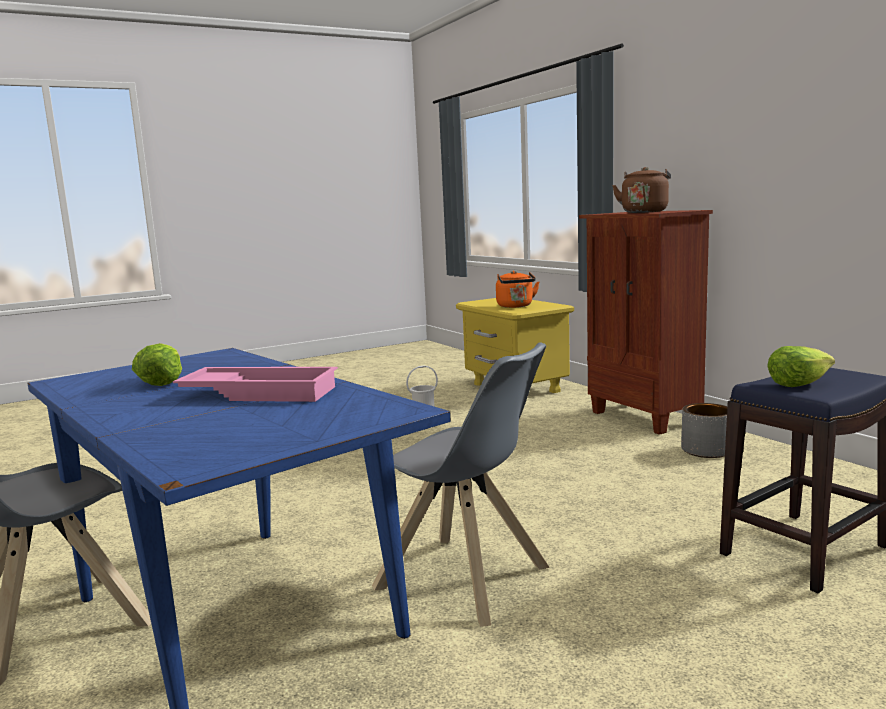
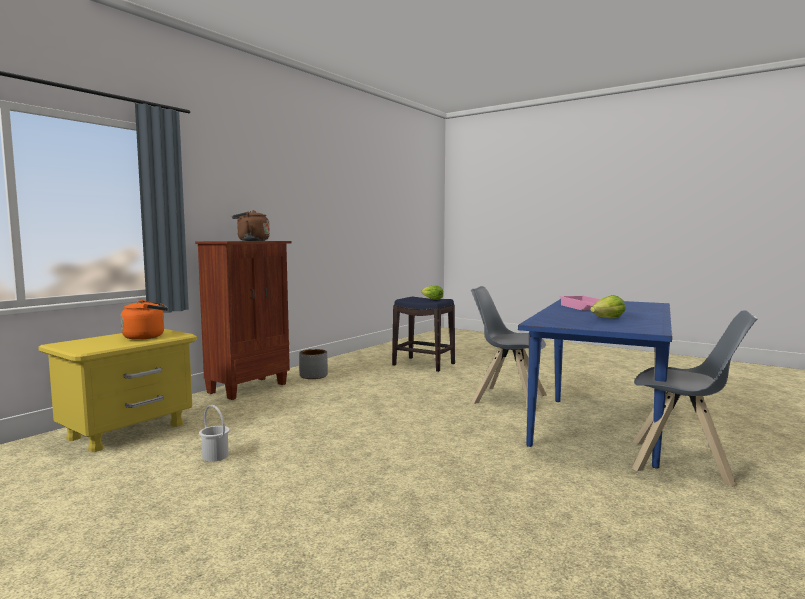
camera: 115 degrees left, 5 degrees down
grey chair [372,342,550,627] -> grey chair turned 75 degrees counterclockwise [471,286,547,404]

